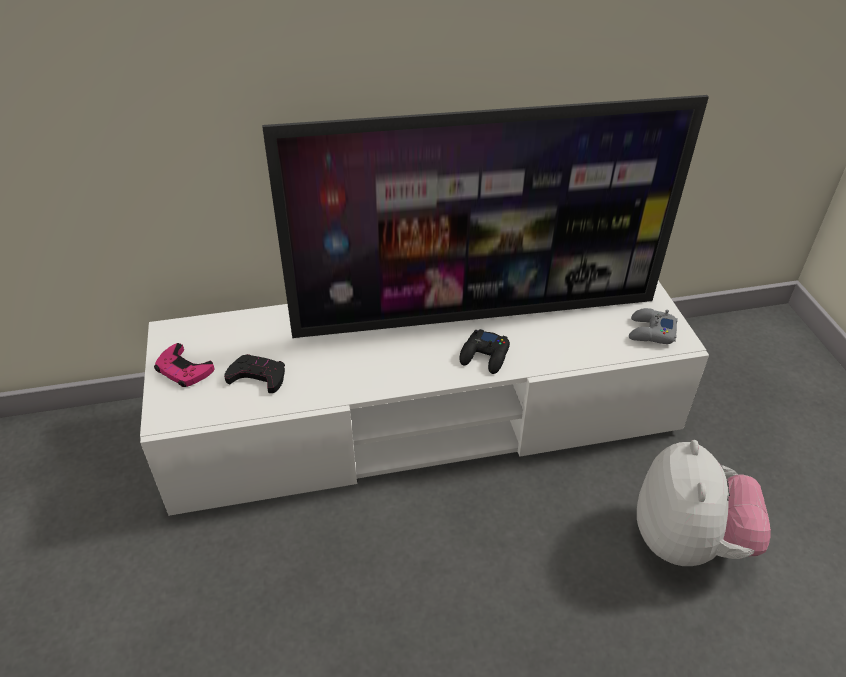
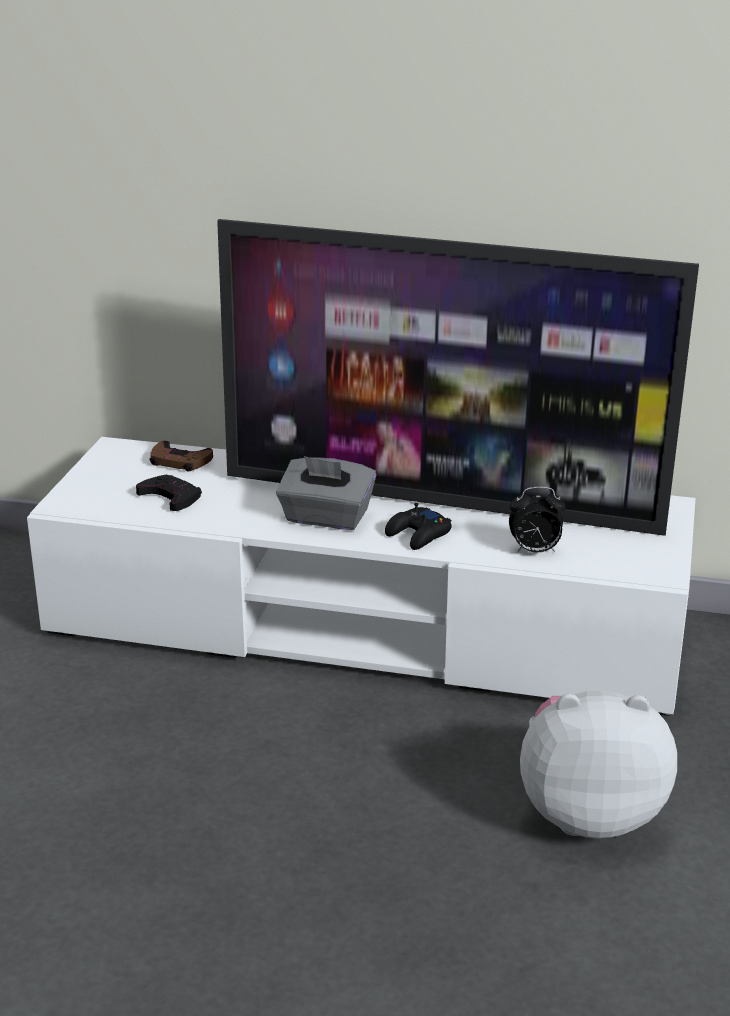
camera: 25 degrees right, 15 degrees down
pink game controller [154,343,215,387] -> none
grey game controller [629,308,678,344] -> none
plush toy [637,440,771,566] -> plush toy turned 120 degrees counterclockwise [520,691,677,839]
none -> brown game controller [149,441,213,471]
none -> grey tissue box [276,456,376,530]
none -> alarm clock [509,487,566,553]

